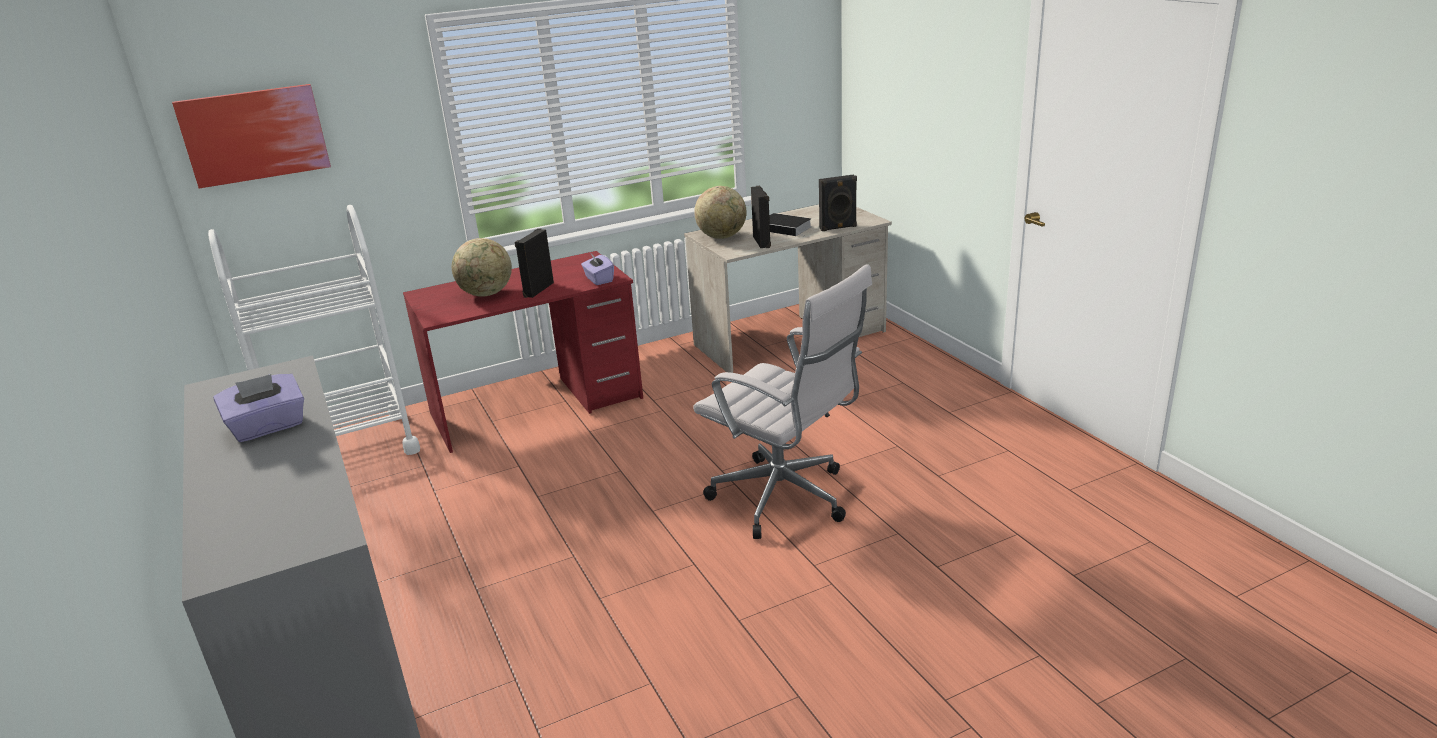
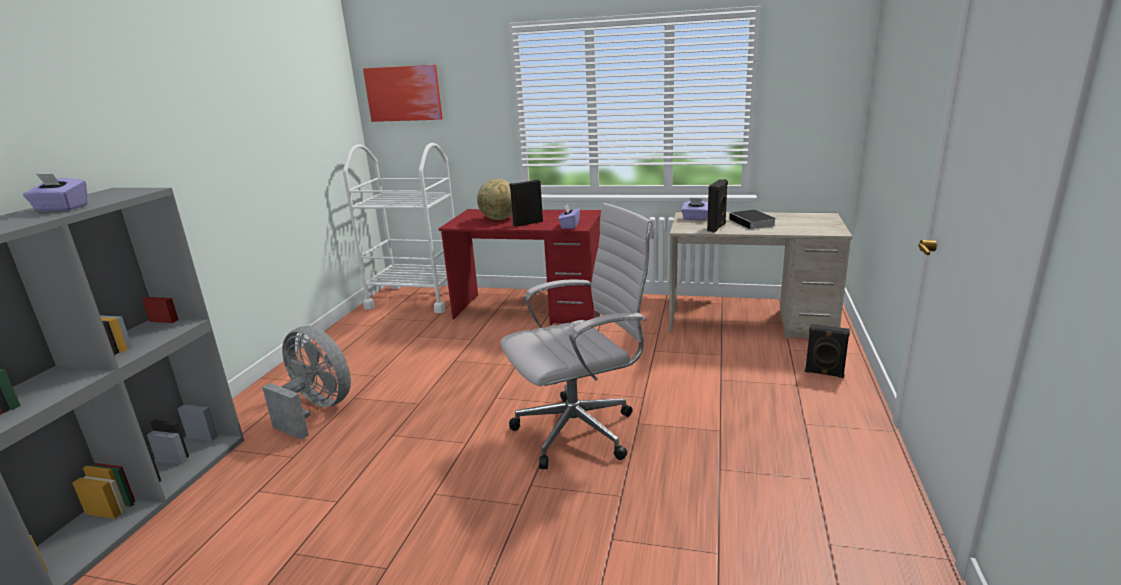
camera: 40 degrees right, 5 degrees down
white office chair [693,264,872,539] -> white office chair turned 105 degrees counterclockwise [500,203,654,469]
globe [694,186,746,239] -> purple tissue box [681,198,708,221]
black speaker [819,175,857,231] -> black speaker moved to [805,324,850,378]
none -> grey fan [262,326,351,440]

